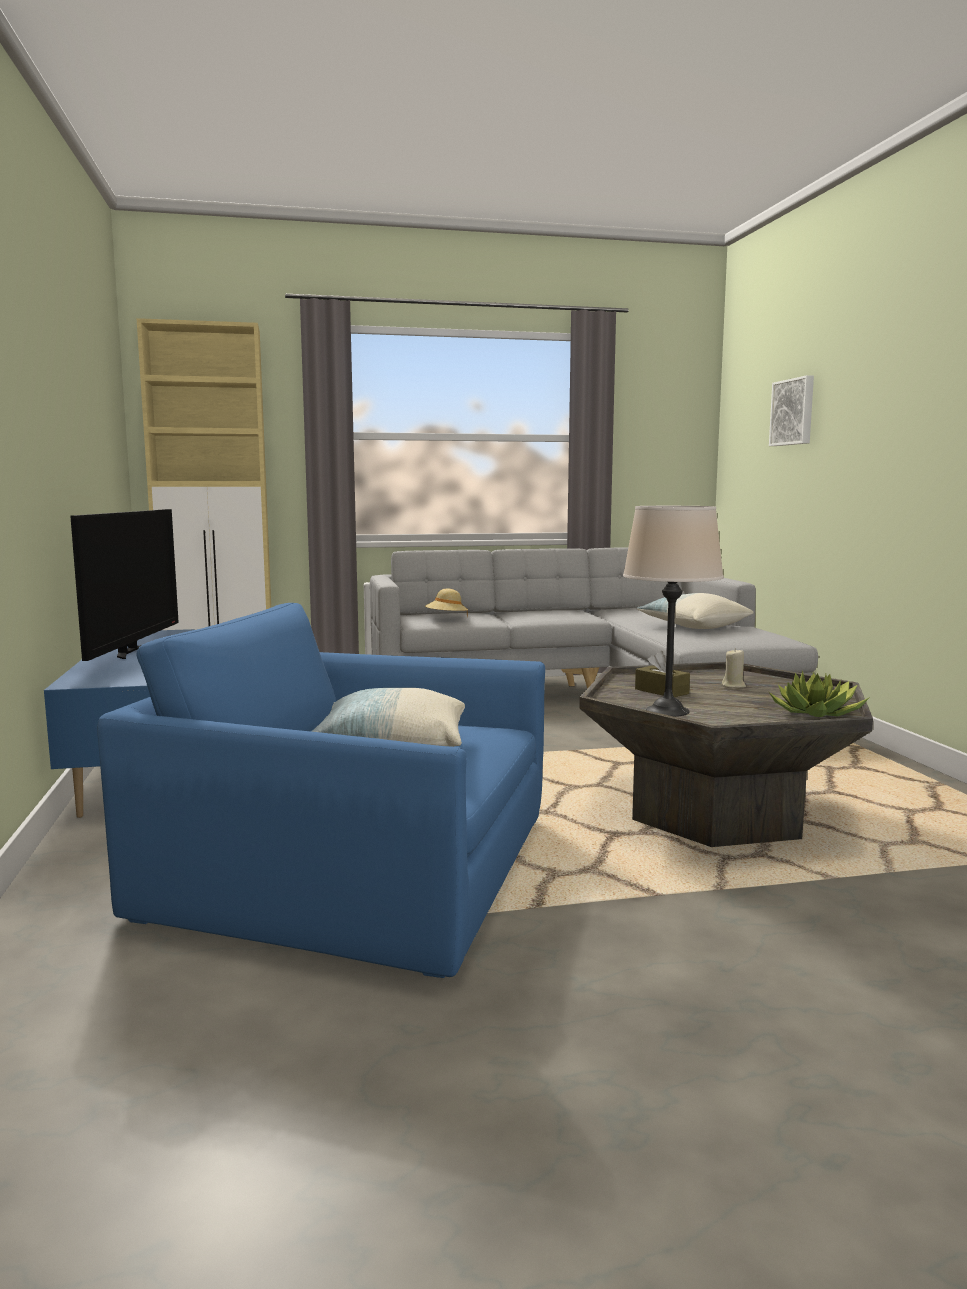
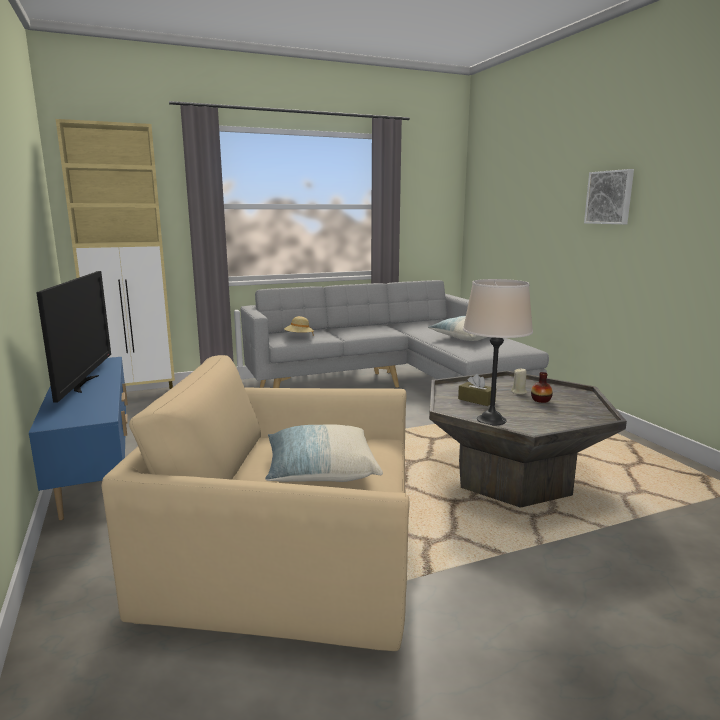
camera: 10 degrees left, 5 degrees up
blue armchair [97,603,545,978] -> beige armchair [102,355,410,651]
picture [769,375,814,446] -> picture moved to [584,169,634,224]
potted plant [769,671,870,717] -> none
none -> vase [531,372,553,403]

